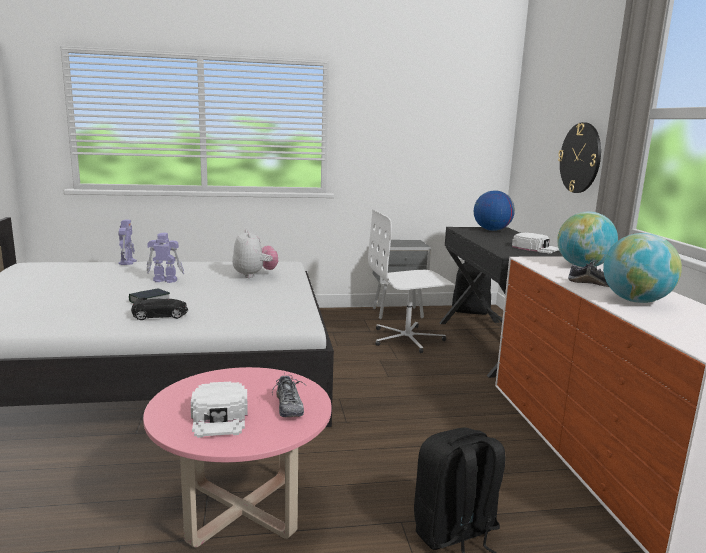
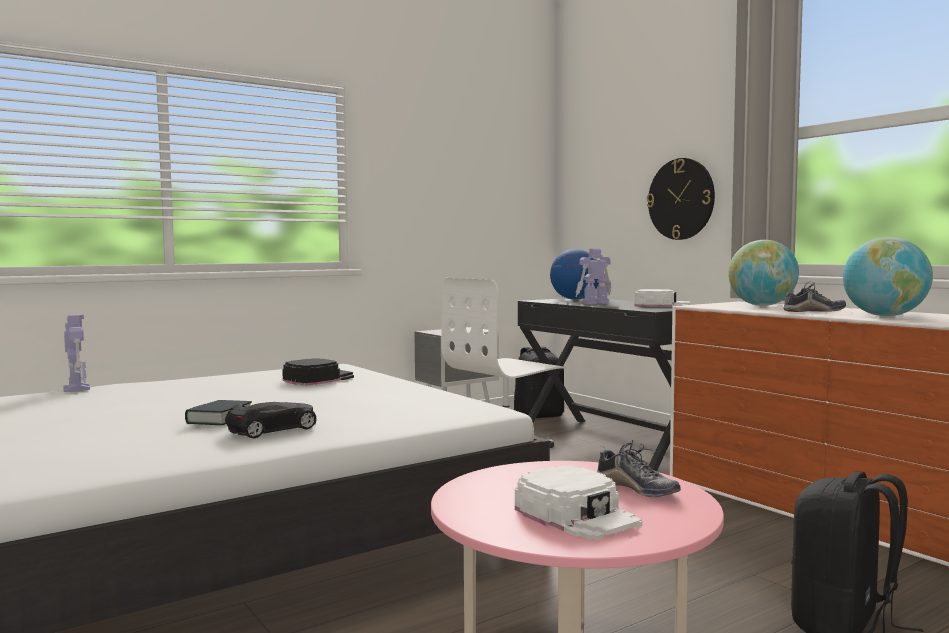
camera: 25 degrees left, 10 degrees down
toy robot [147,233,184,283] -> toy robot moved to [576,249,611,304]
plush toy [232,229,278,278] -> black cap [282,358,354,386]

